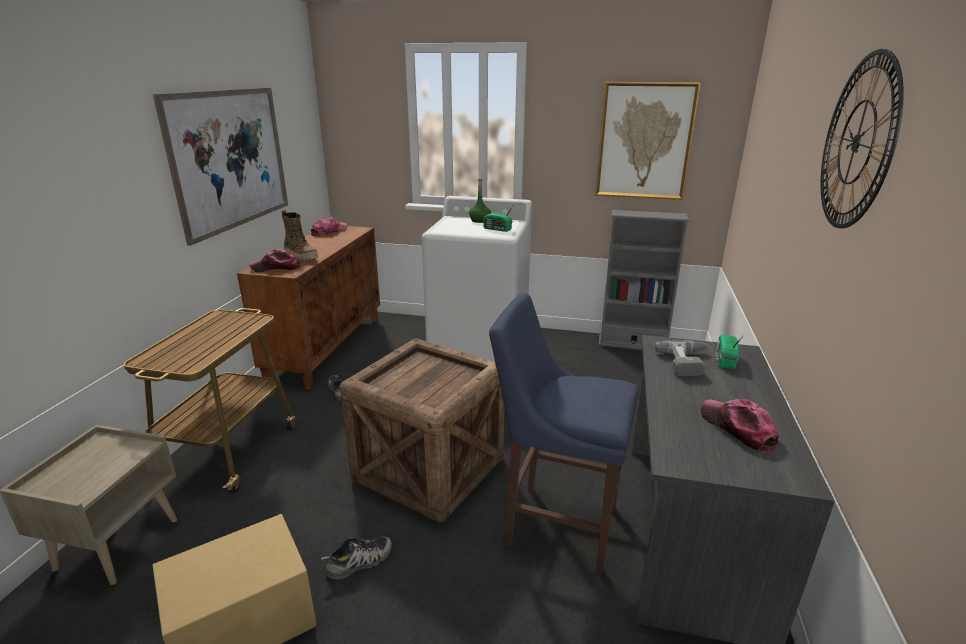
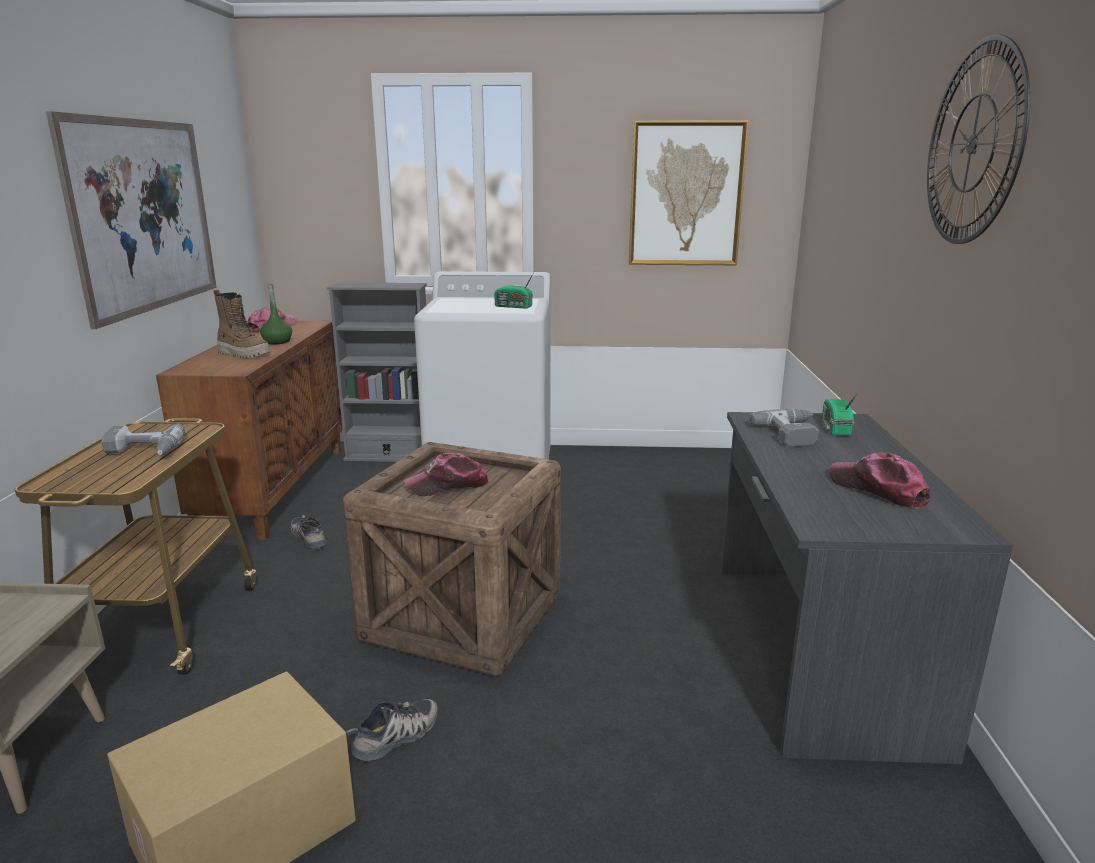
camera: 10 degrees left, 5 degrees down
cap [249,249,301,272] -> cap moved to [404,452,489,496]
green bottle [469,178,491,223] -> green bottle moved to [260,283,292,344]
blue stool [489,293,639,574] -> none
grey bookcase [599,210,689,350] -> grey bookcase moved to [327,282,427,462]
none -> power drill [101,423,185,455]

